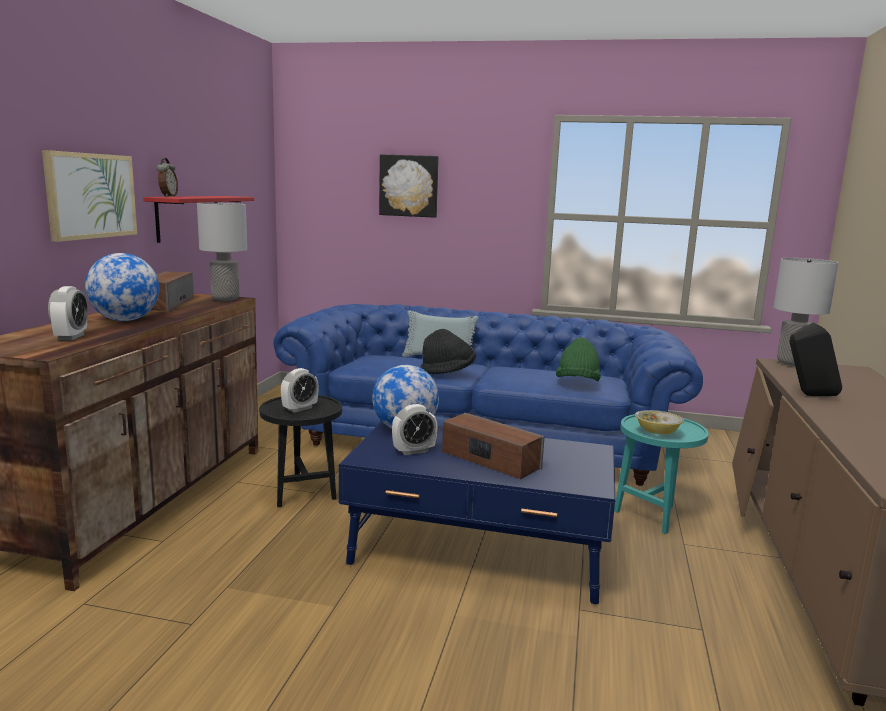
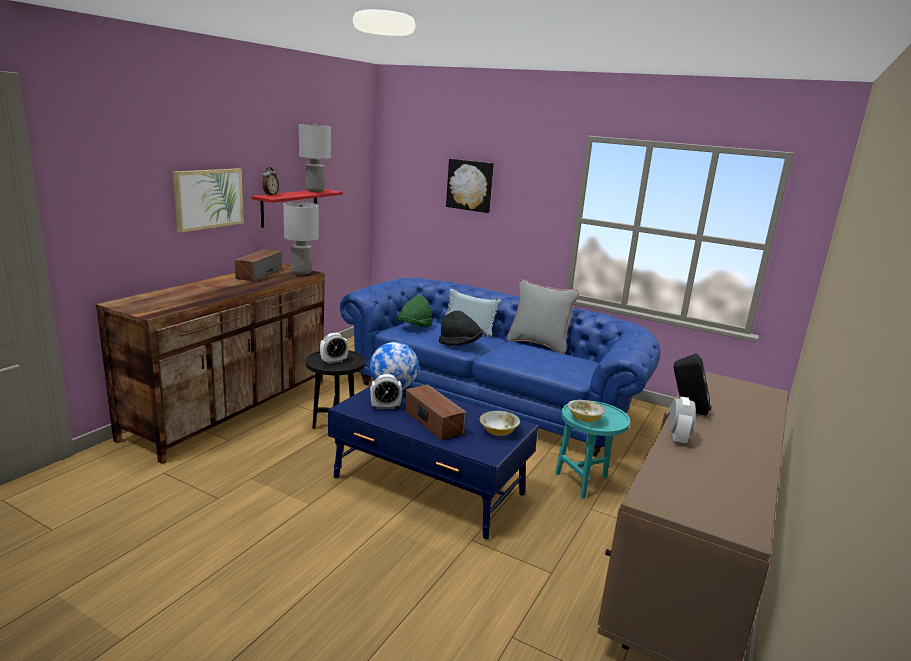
camera: 15 degrees right, 5 degrees up
alarm clock [48,286,88,341] -> alarm clock moved to [669,397,696,445]
globe [85,253,159,321] -> none
green hat [556,337,601,381] -> green hat moved to [396,295,432,327]
grey table lamp [774,258,839,366] -> grey table lamp moved to [299,124,331,192]
none -> bowl [480,411,520,436]
none -> grey pillow [507,279,579,354]

